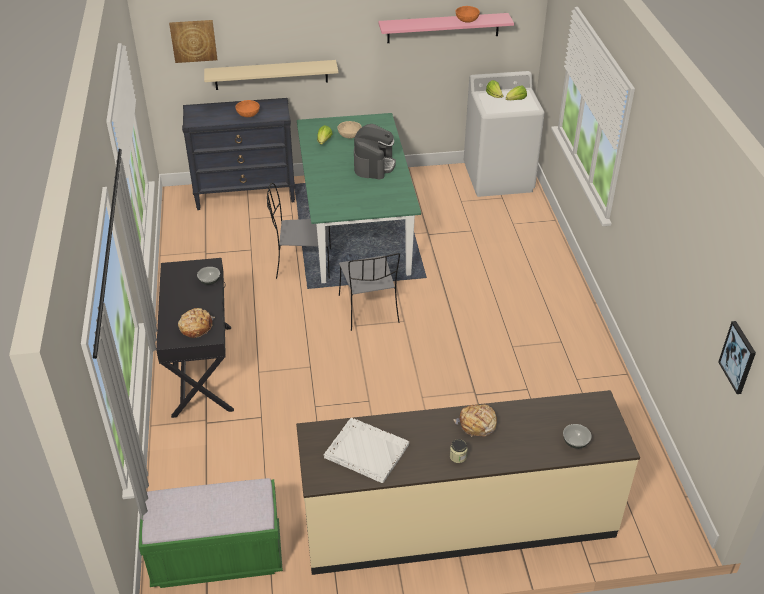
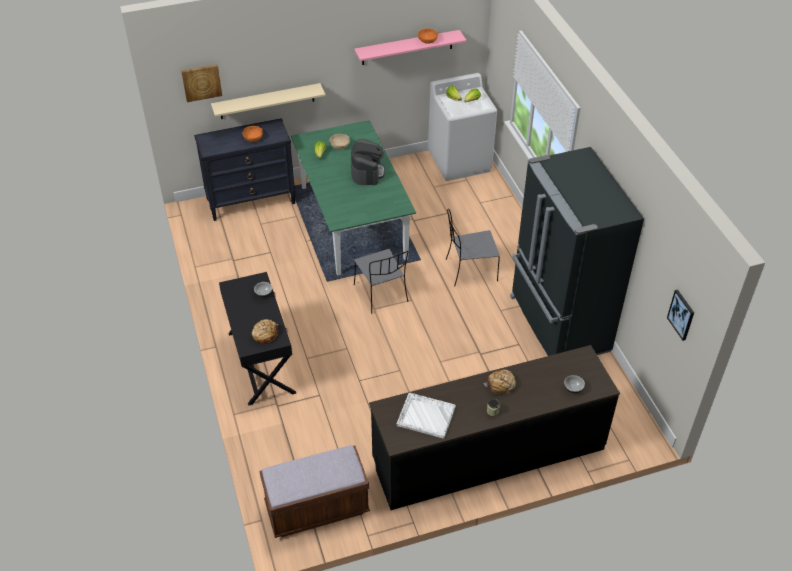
camera: 10 degrees left, 5 degrees up
green bench [139,478,283,588] -> brown bench [259,445,370,538]
grey chair [267,183,331,279] -> grey chair moved to [446,209,500,286]
beige counter [296,390,640,575] -> black counter [369,345,620,510]
none -> black fridge [510,147,644,356]

